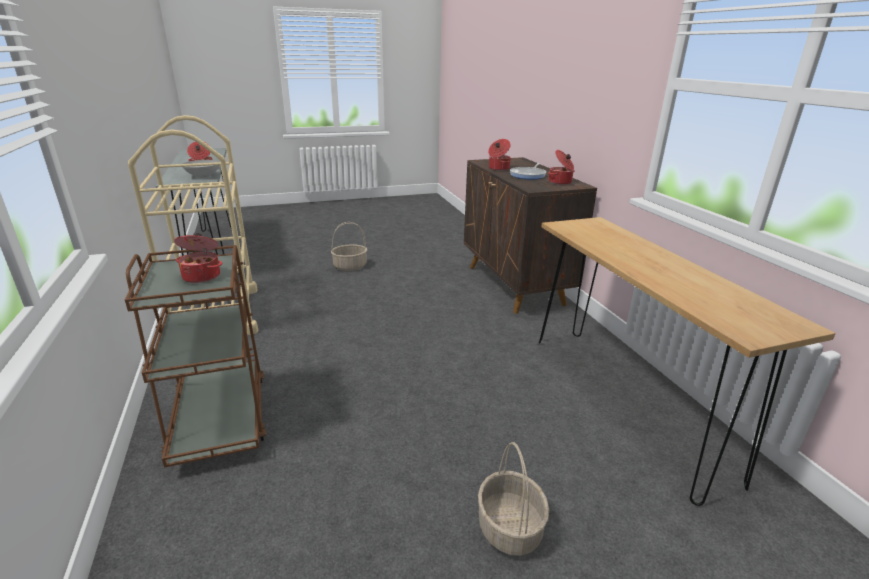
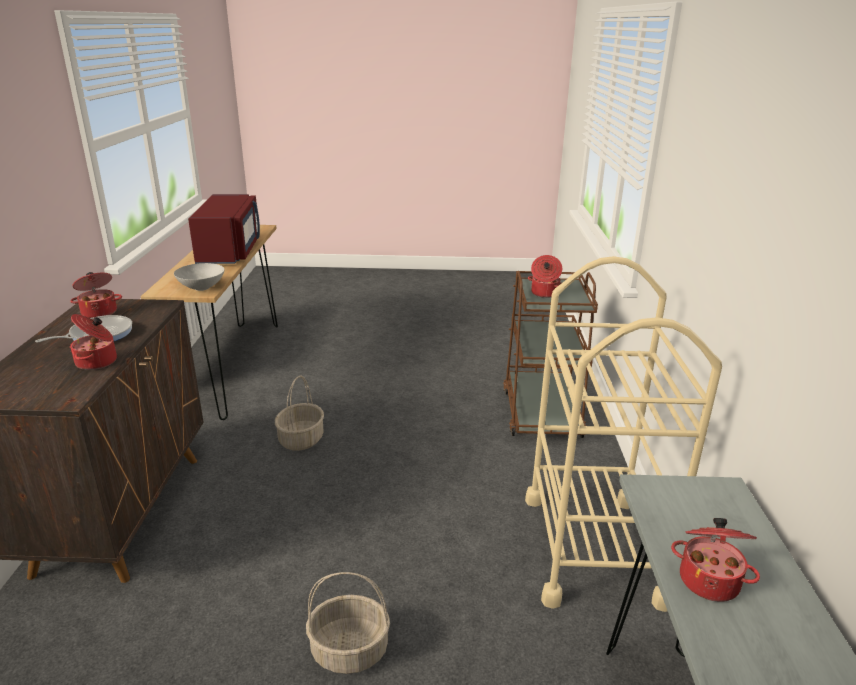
camera: 160 degrees left, 0 degrees up
grey bowl [182,160,220,178] -> grey bowl moved to [174,263,225,291]
basket [478,442,549,556] -> basket moved to [275,376,324,451]
none -> red microwave [188,194,260,264]

